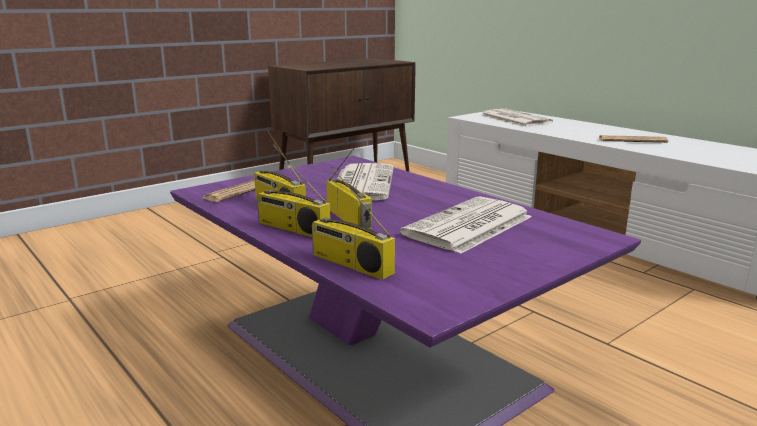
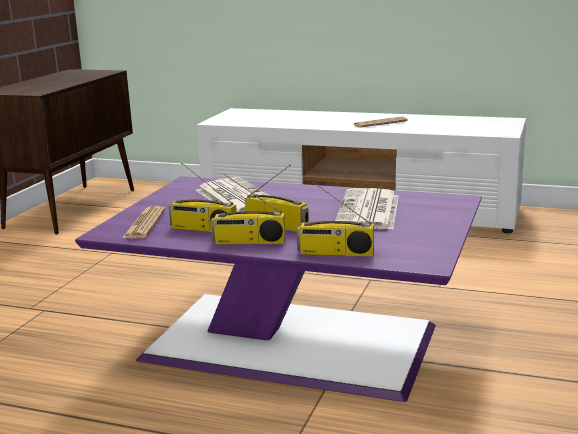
camera: 30 degrees left, 0 degrees up
newspaper [480,109,553,127] -> none

